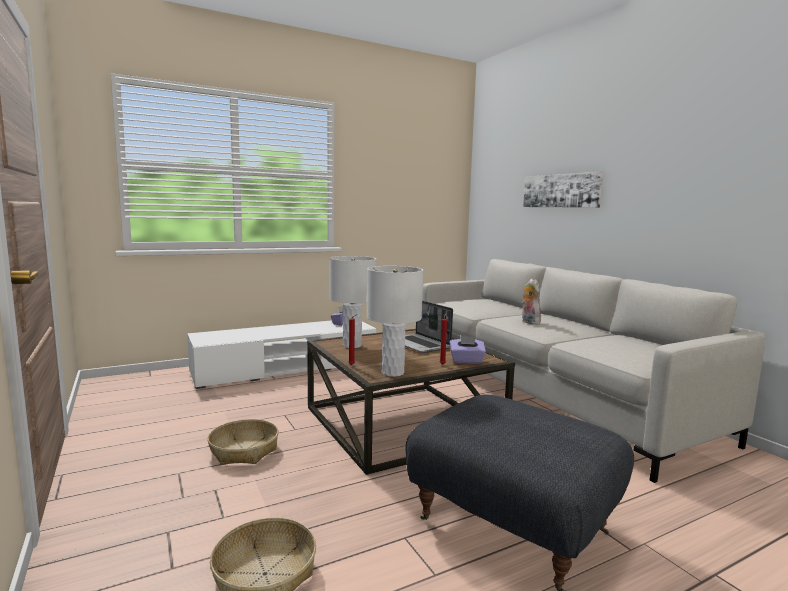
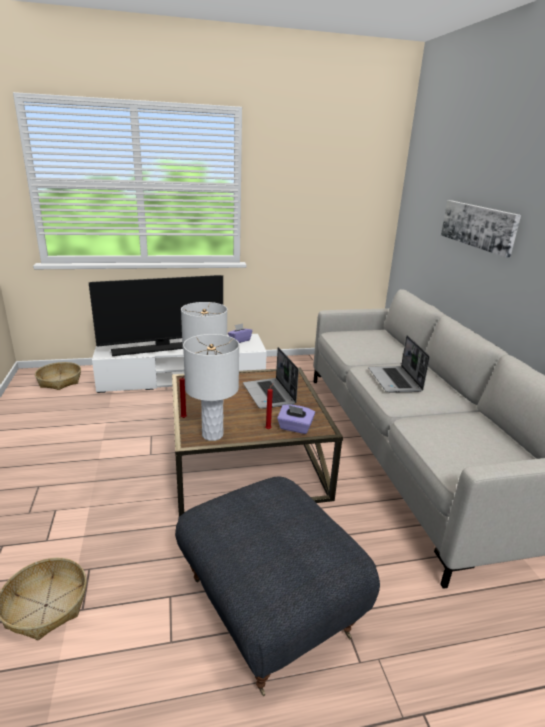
camera: 15 degrees right, 15 degrees up
basket [207,419,279,465] -> basket moved to [35,362,81,390]
plush toy [522,279,541,325] -> laptop [368,335,430,393]
none -> television [89,275,223,356]

